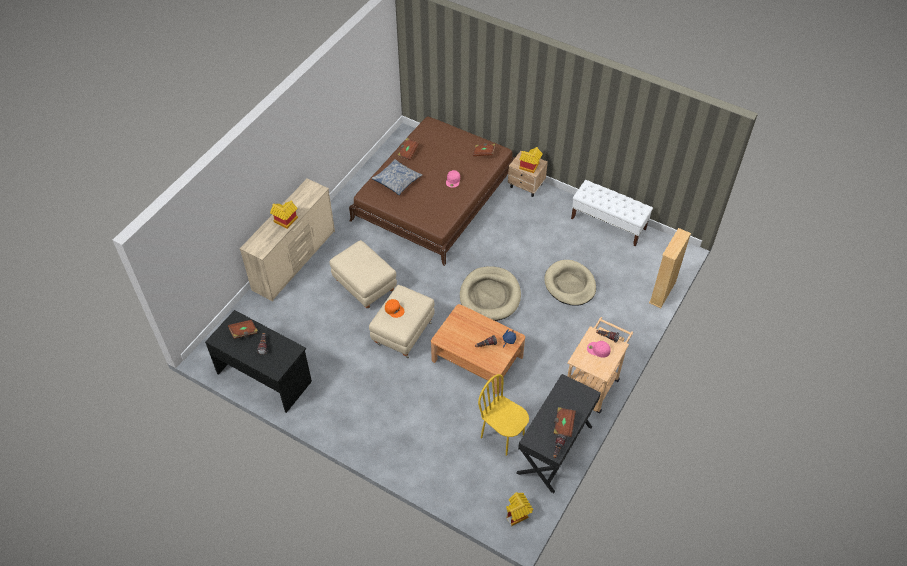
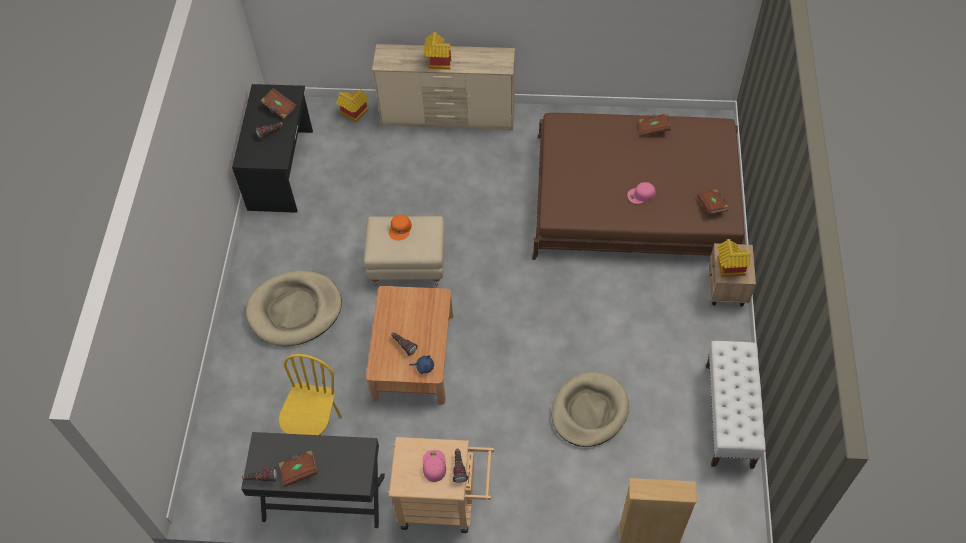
camera: 65 degrees right, 5 degrees up
beige ottoman [330,240,397,308] -> none
pillow [371,159,422,195] -> none
beige dog bed [460,266,521,321] -> beige dog bed moved to [246,271,342,346]
toy house [506,492,533,526] -> toy house moved to [336,89,369,123]

